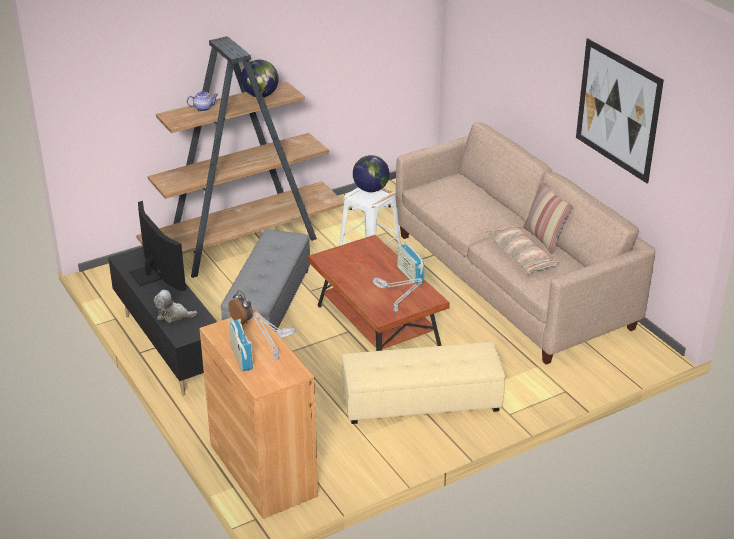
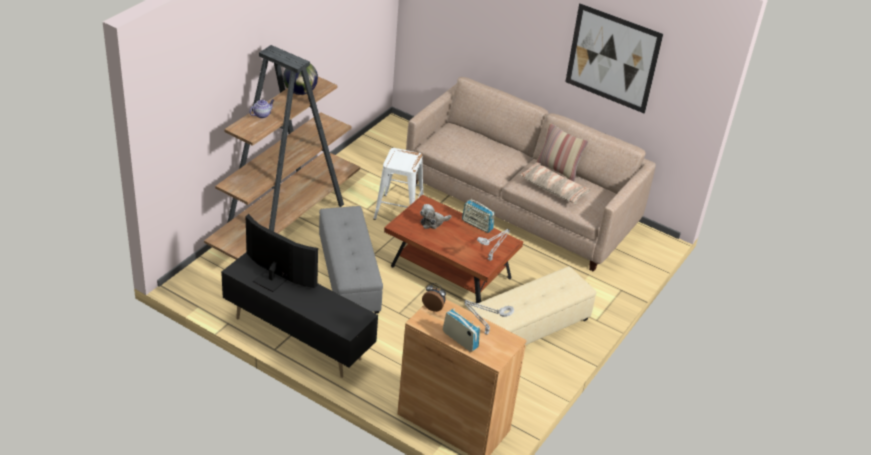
camera: 30 degrees left, 5 degrees up
plush toy [154,290,197,323] -> plush toy moved to [420,204,452,229]
globe [353,155,390,192] -> none

